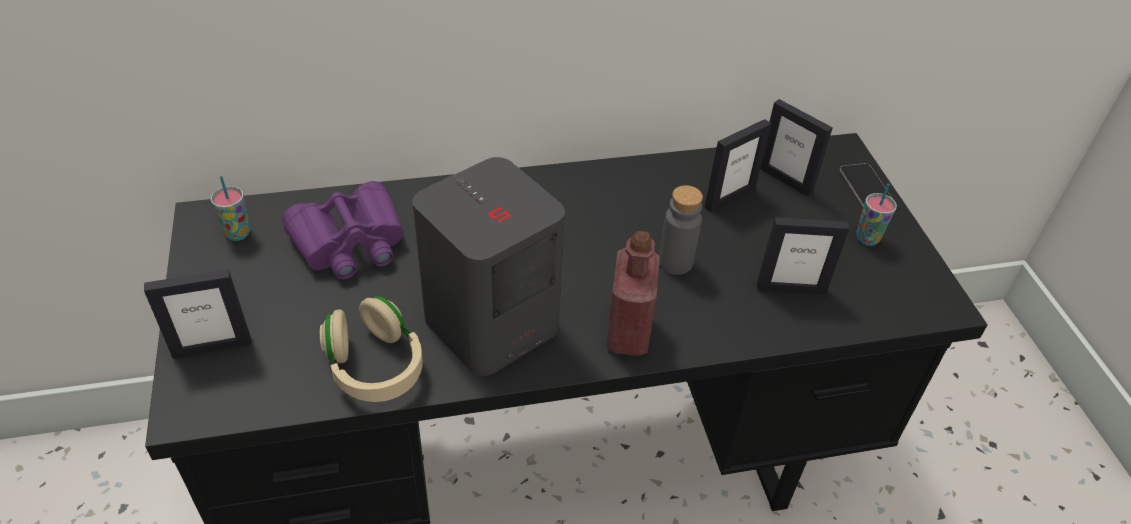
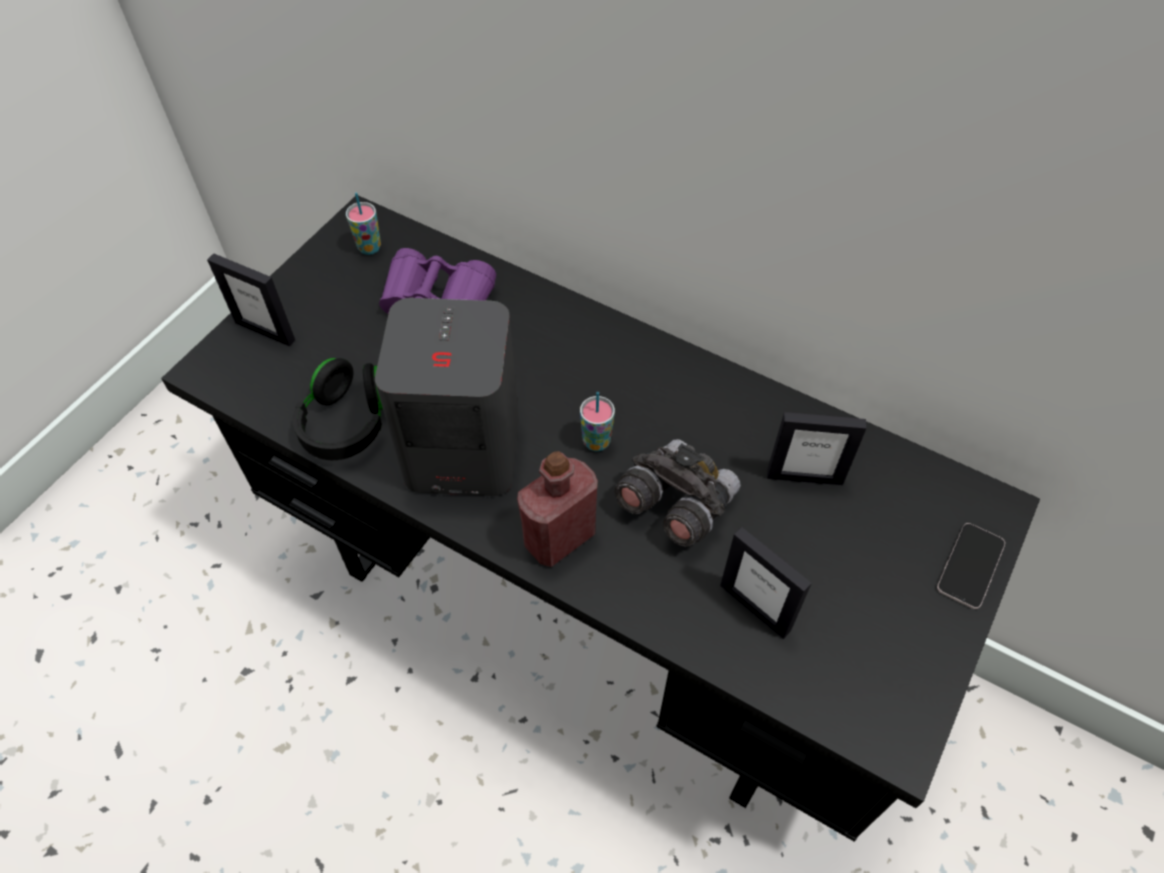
camera: 45 degrees right, 10 degrees up
beige headphones [320,296,423,402] -> black headphones [293,358,383,460]
grey bottle [659,185,703,275] -> grey binoculars [615,439,741,546]
picture frame [760,99,833,196] -> none
cup [856,183,897,246] -> cup moved to [580,392,615,451]

